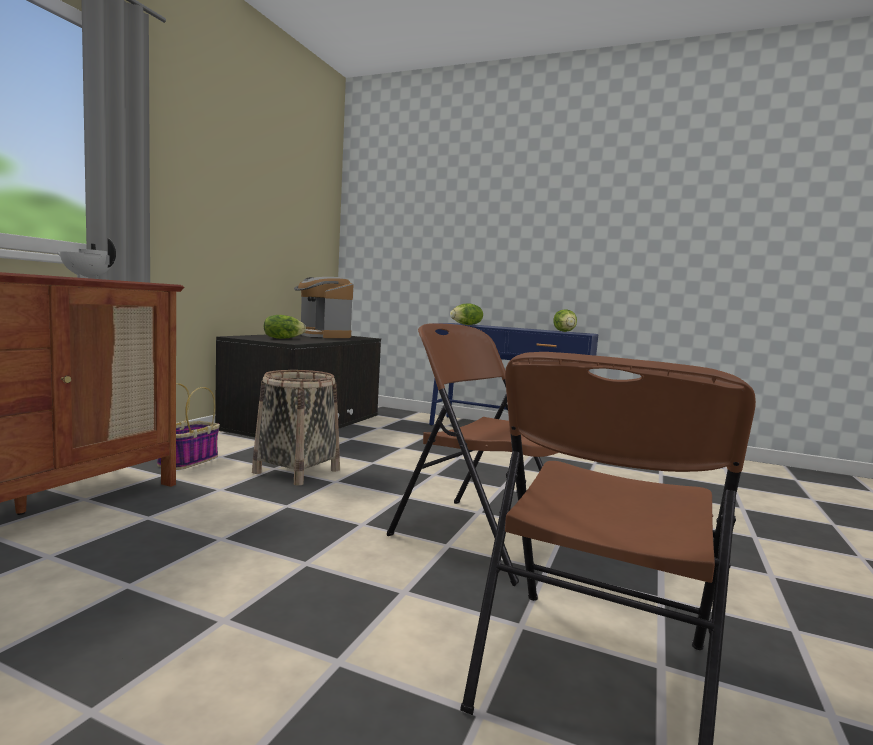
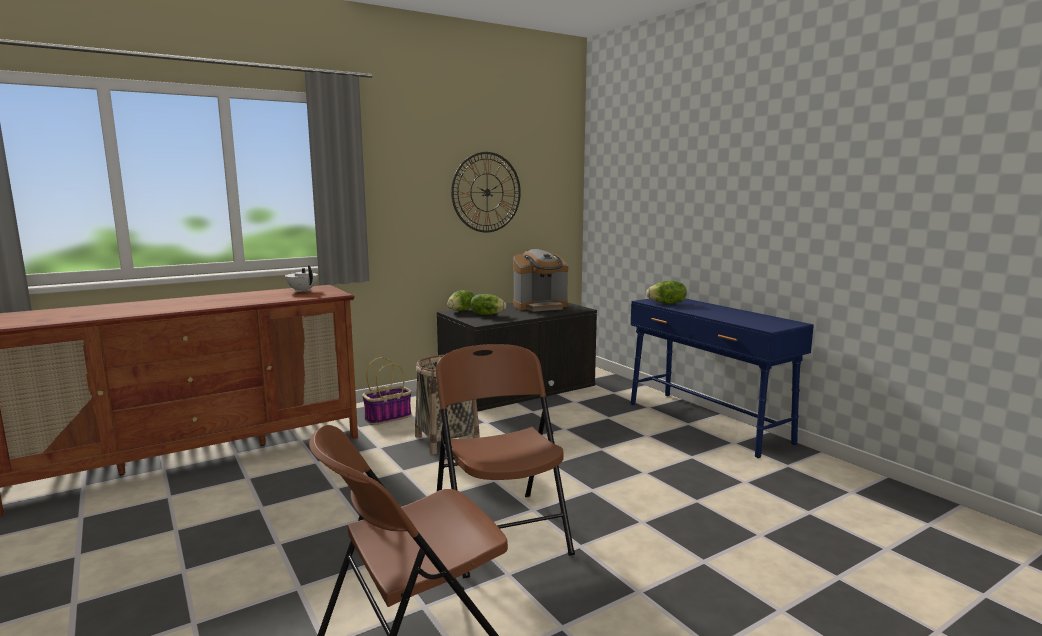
camera: 35 degrees right, 5 degrees up
coffee machine [294,277,353,338] -> coffee machine turned 105 degrees counterclockwise [513,249,568,312]
lettuce [553,309,577,332] -> lettuce moved to [447,290,475,311]
none -> wall clock [451,152,521,233]

